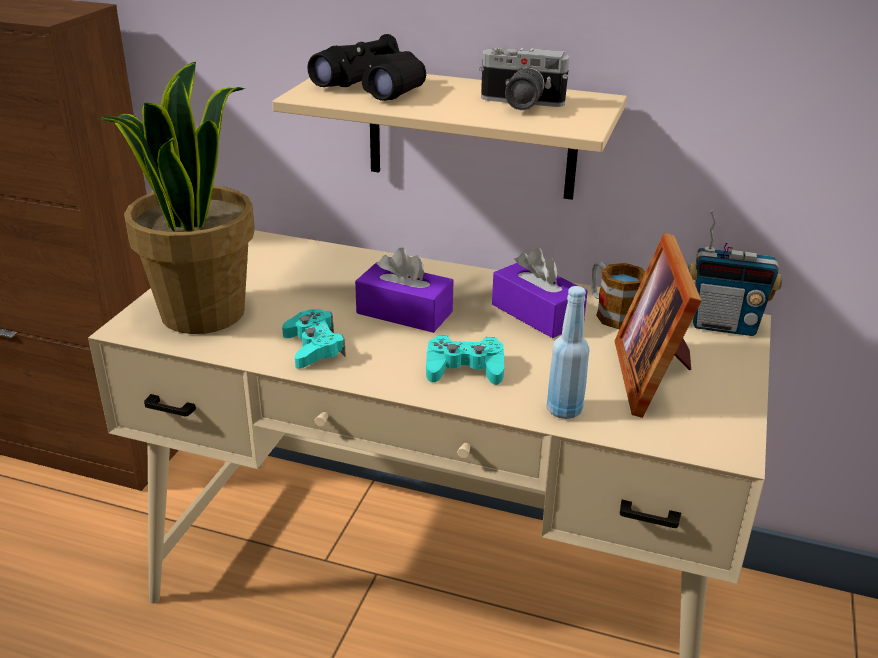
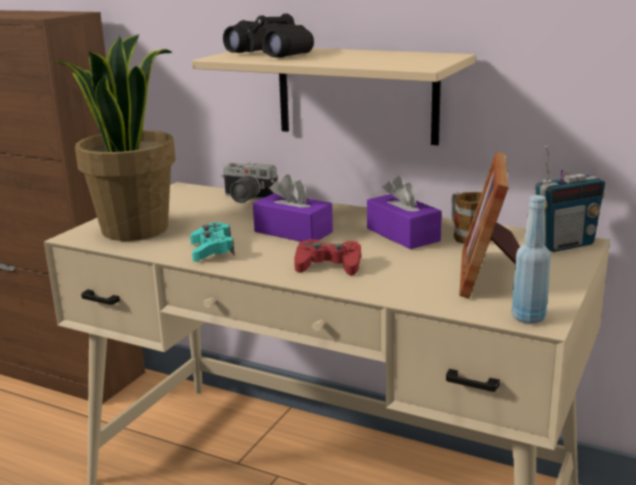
camera: 10 degrees right, 10 degrees down
turquoise game controller [426,335,504,385] -> red game controller [294,239,361,276]
camera [478,47,569,110] -> camera moved to [221,162,278,203]
blue bottle [547,286,590,419] -> blue bottle moved to [511,195,551,324]
radio [688,210,783,336] -> radio turned 45 degrees counterclockwise [527,146,605,252]

